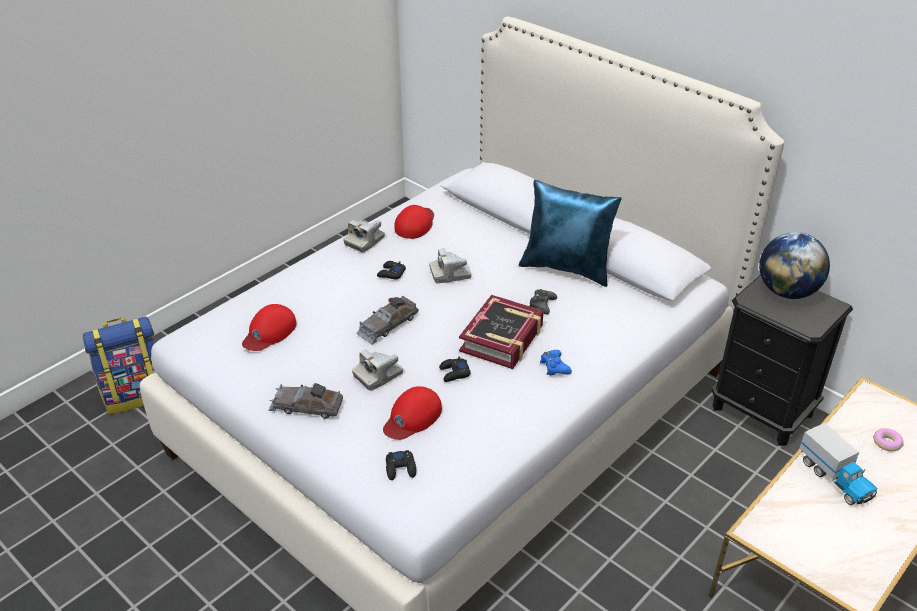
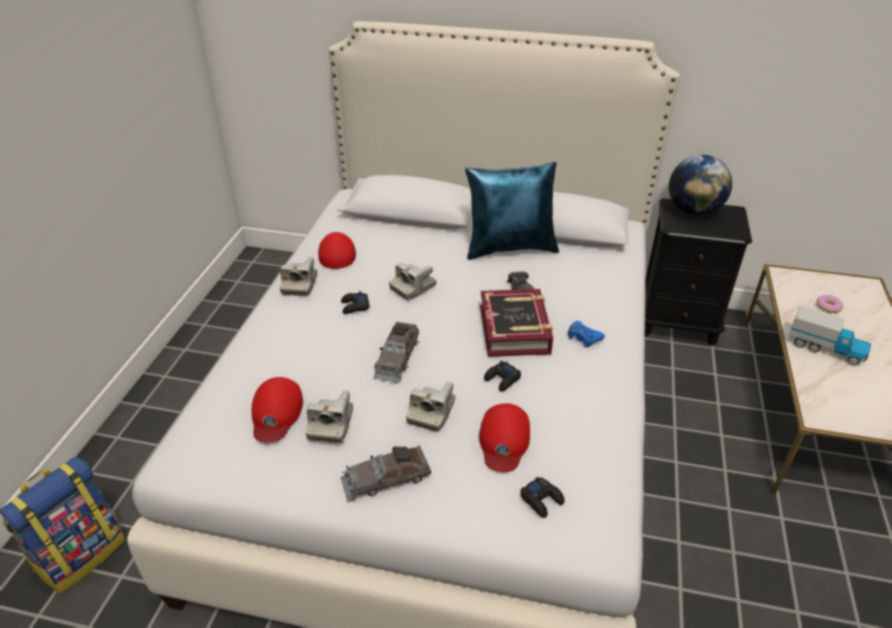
camera: 30 degrees left, 0 degrees up
none -> camera [306,391,353,443]

